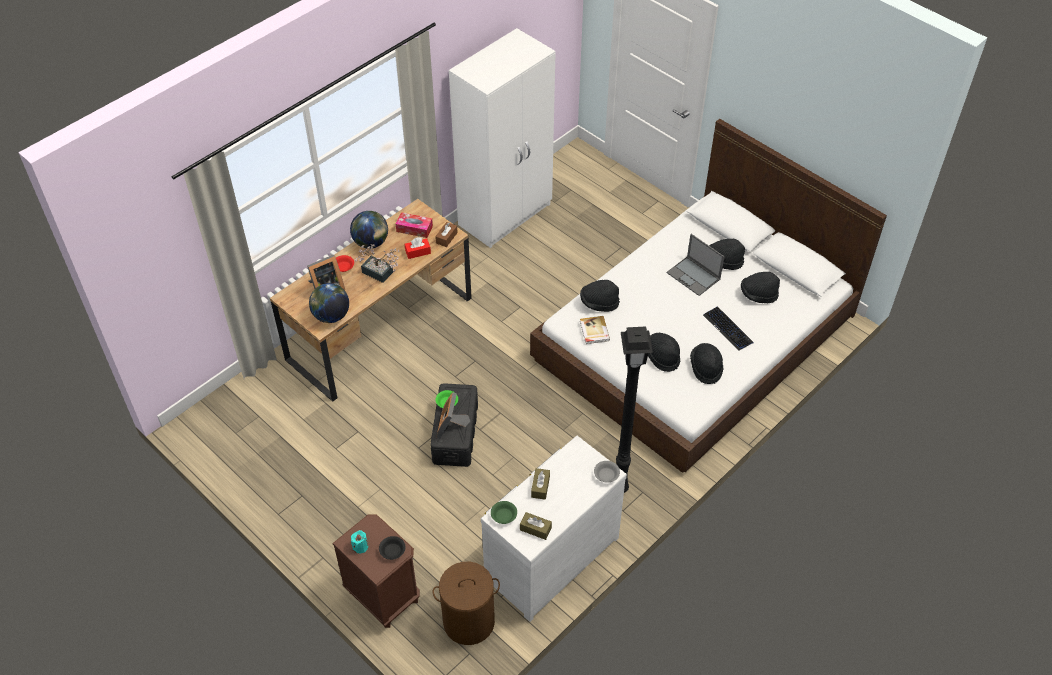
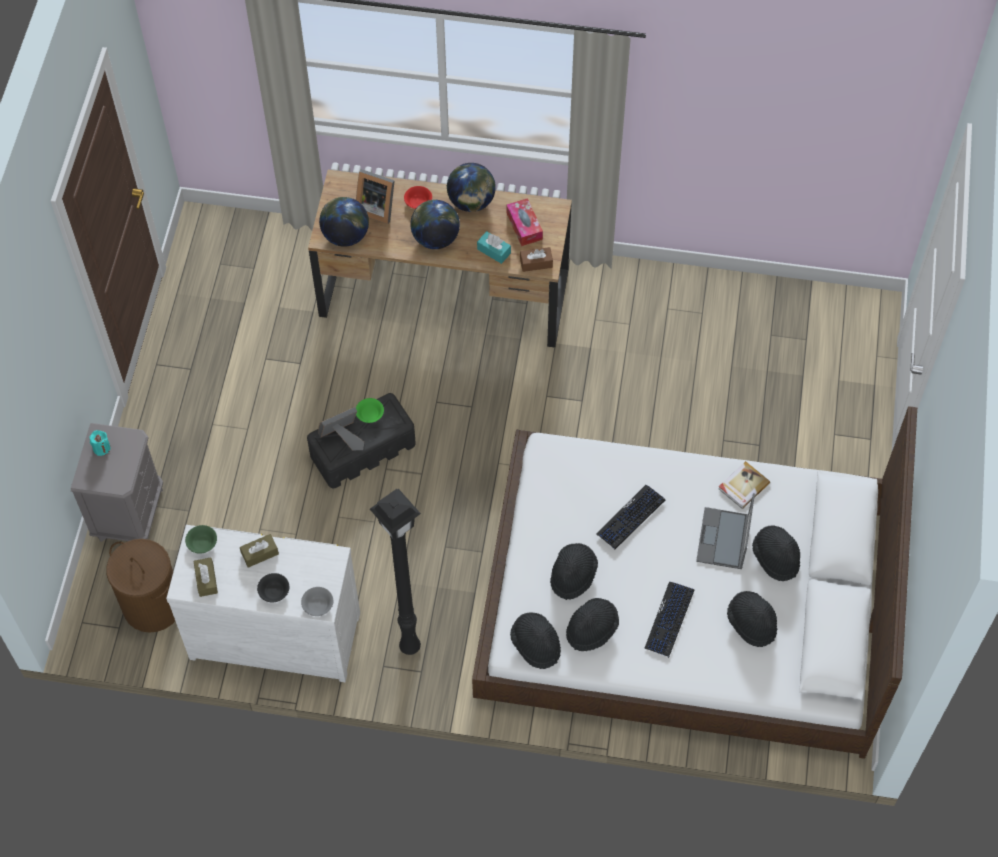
camera: 55 degrees right, 10 degrees up
brown nightstand [332,514,420,628] -> grey nightstand [71,423,163,542]
potted plant [354,245,399,283] -> globe [410,200,460,249]
black bowl [379,536,406,560] -> black bowl moved to [257,573,289,602]
red tissue box [405,237,431,259] -> turquoise tissue box [477,231,511,264]
white wardrobe [449,28,556,248] -> none
black hat [580,280,620,312] -> black hat moved to [510,612,561,669]
book [580,316,610,344] -> book moved to [718,461,770,509]
none -> keyboard [596,485,665,550]

